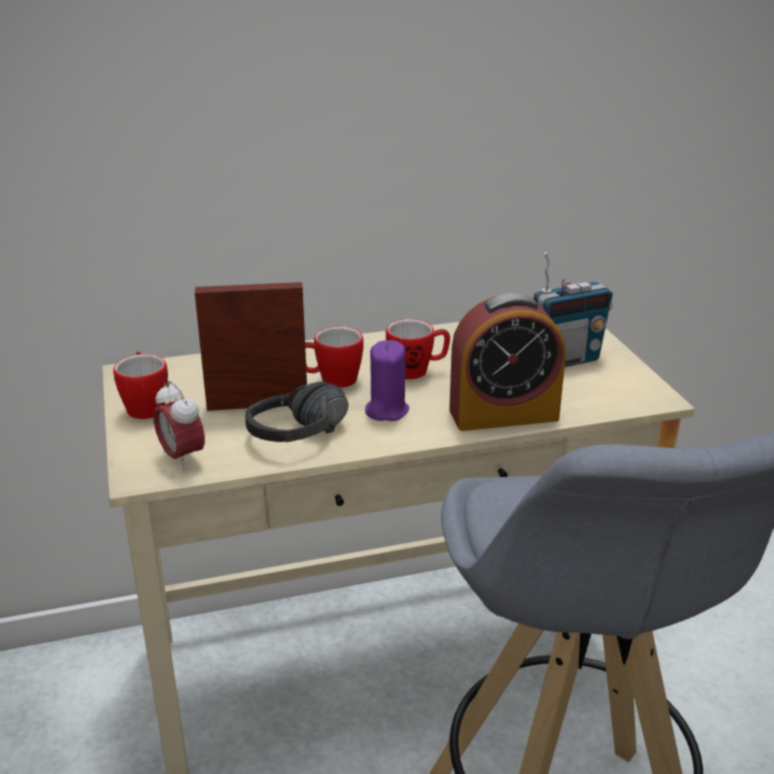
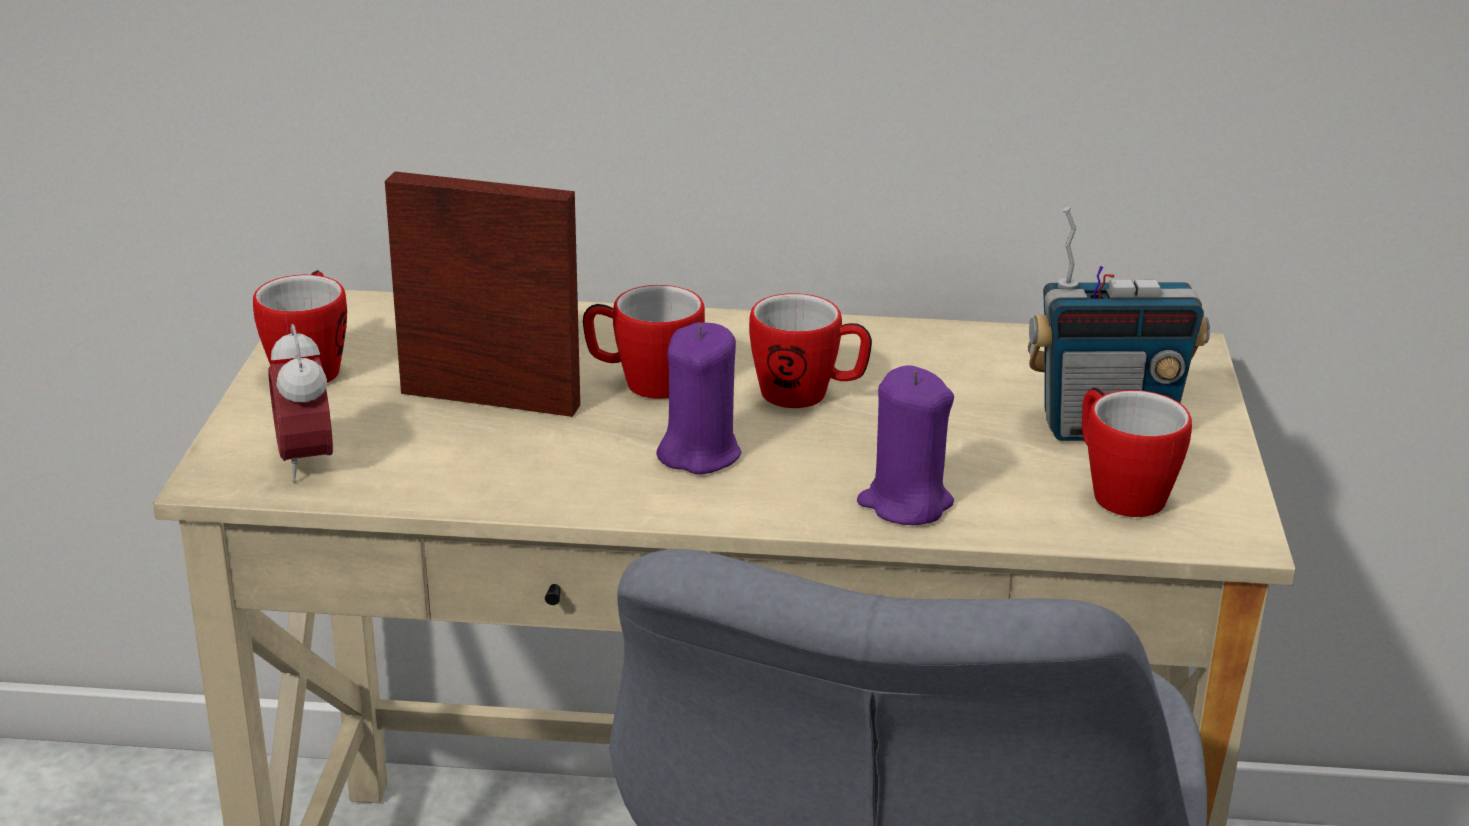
camera: 20 degrees right, 0 degrees up
black headphones [245,381,349,442] -> none
alarm clock [449,293,566,431] -> purple candle [857,365,954,525]
none -> mug [1082,388,1192,517]

